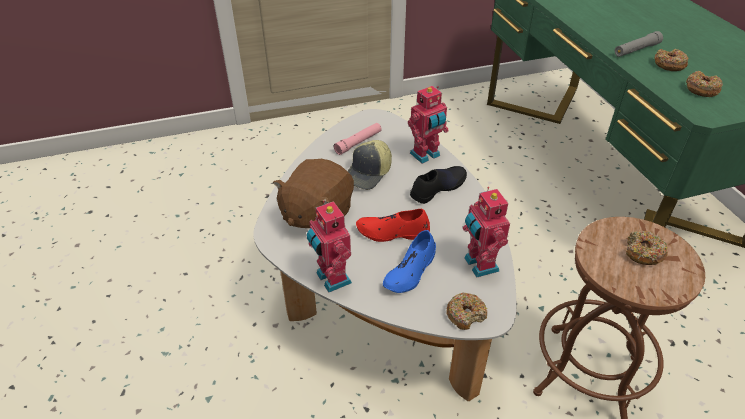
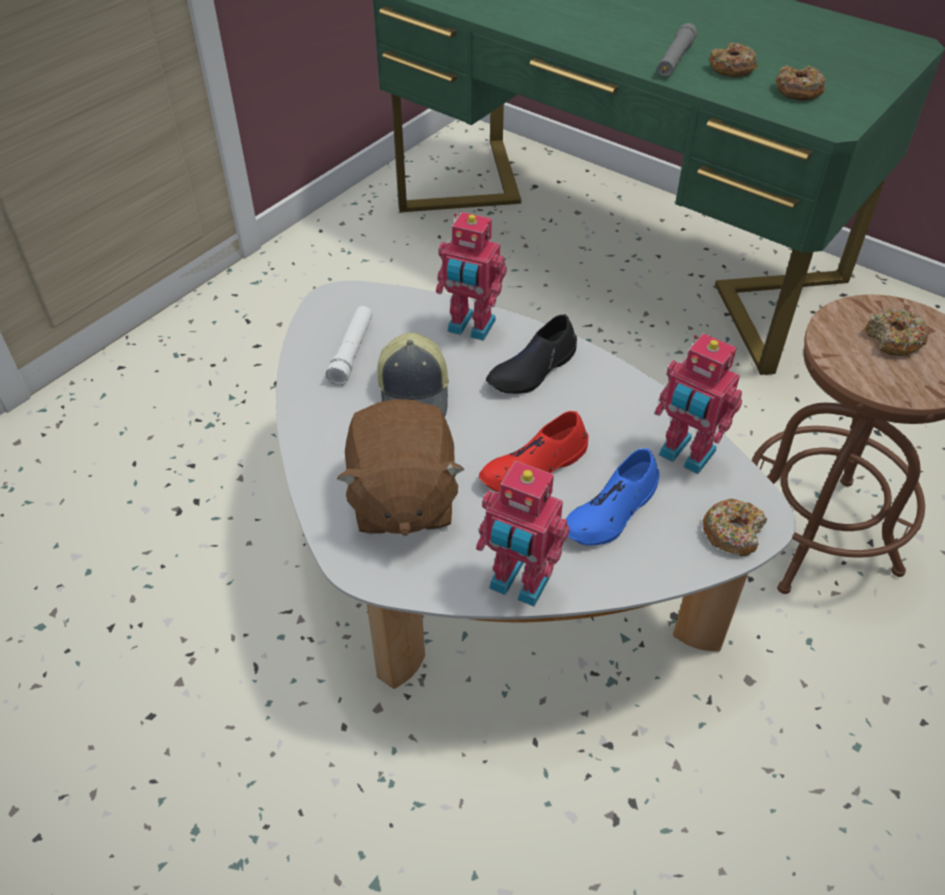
camera: 35 degrees left, 5 degrees up
pink flashlight [334,123,382,155] -> white flashlight [326,306,373,385]
blue shoe [383,230,436,293] -> blue shoe turned 45 degrees clockwise [566,448,660,546]
toy robot [408,86,449,164] -> toy robot turned 90 degrees clockwise [436,212,507,341]
black shoe [410,166,467,204] -> black shoe turned 150 degrees counterclockwise [486,314,577,394]

